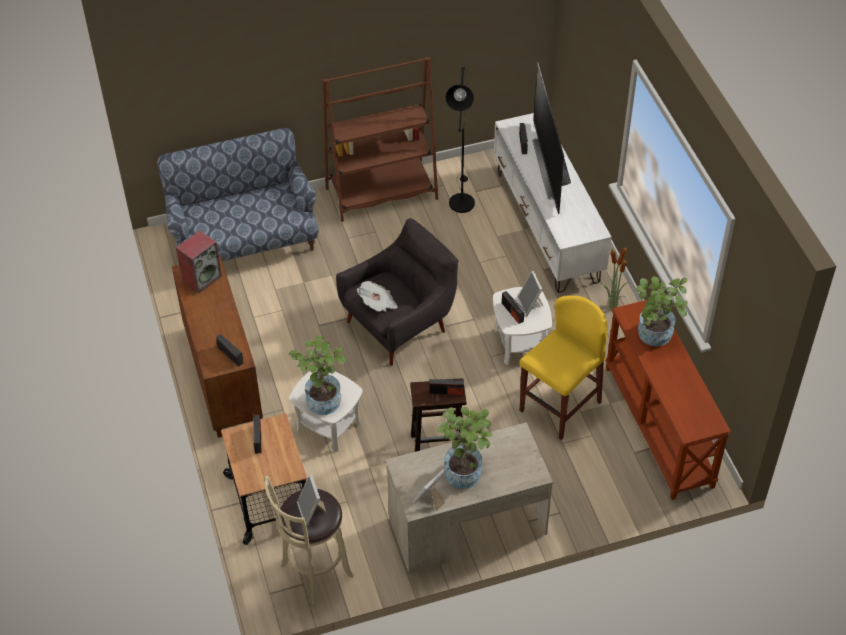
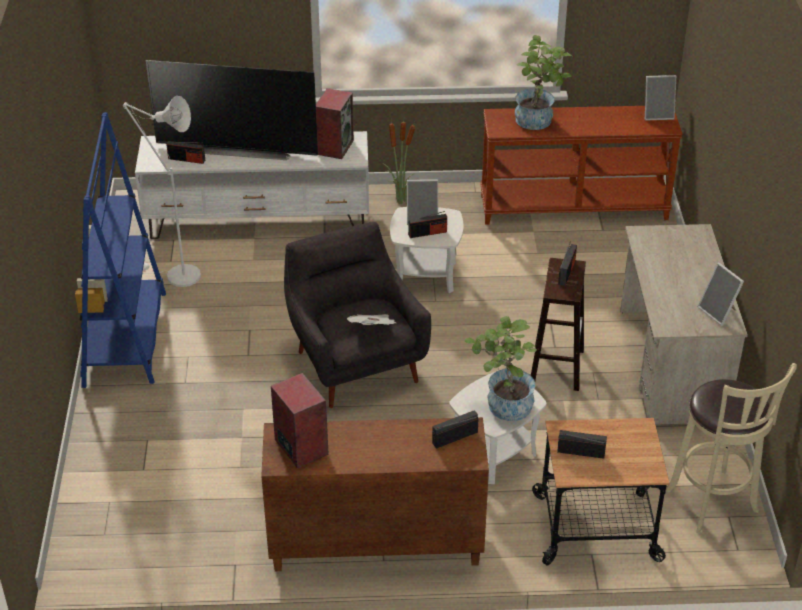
camera: 75 degrees left, 10 degrees down
sofa [157,128,319,261] -> none
picture frame [297,474,327,526] -> picture frame moved to [645,75,676,121]
brown bookcase [323,57,438,222] -> blue bookcase [75,112,166,388]
potted plant [437,407,493,489] -> none
black floor lamp [446,67,475,213] -> white floor lamp [123,96,201,287]
yellow stool [519,295,608,440] -> none
none -> speaker [316,88,354,159]

